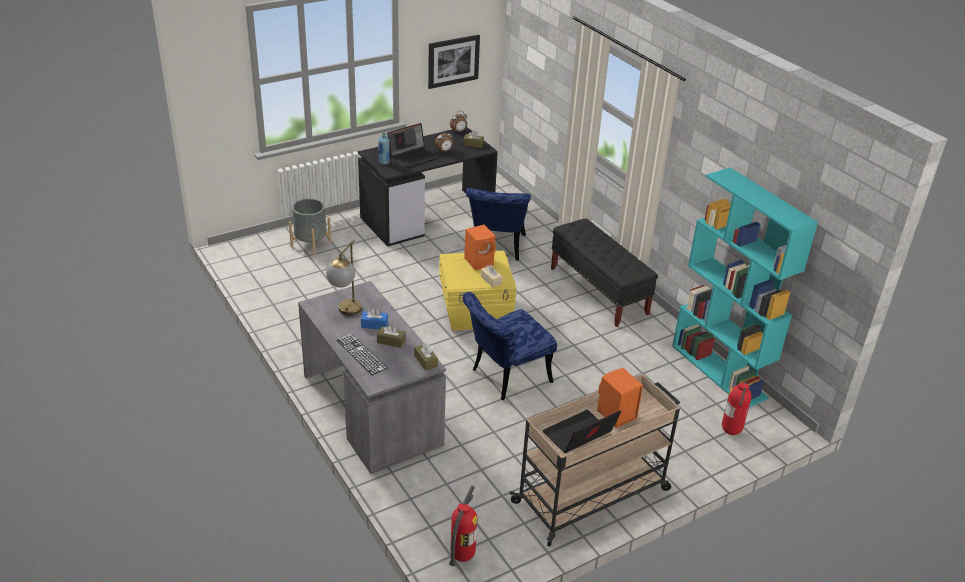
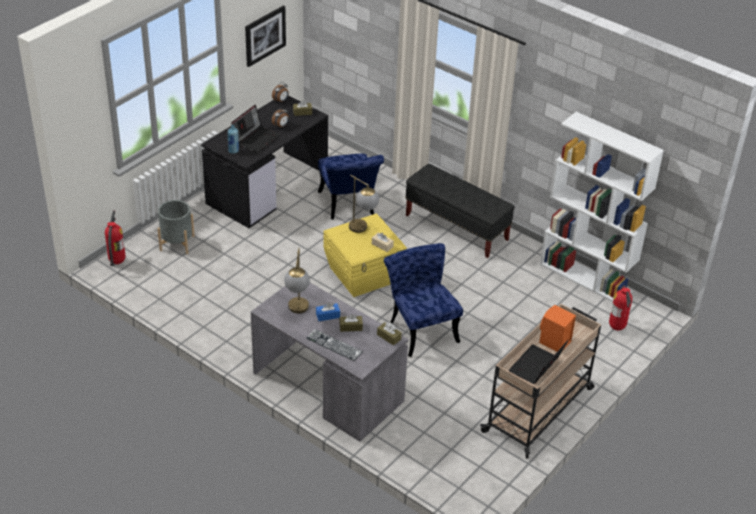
camera: 20 degrees left, 5 degrees up
fire extinguisher [449,486,477,566] -> fire extinguisher moved to [105,210,126,266]
blue chair [462,292,557,400] -> blue chair turned 120 degrees clockwise [384,243,463,357]
orange speaker [464,225,496,270] -> table lamp [349,175,379,233]
turquoise bookcase [672,167,818,407] -> white bookcase [540,112,664,302]

